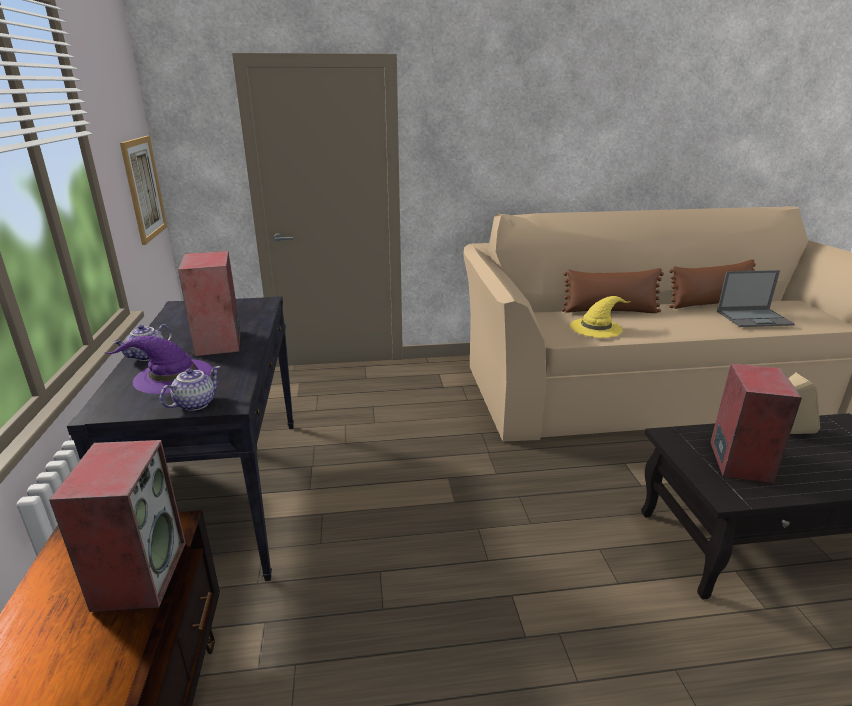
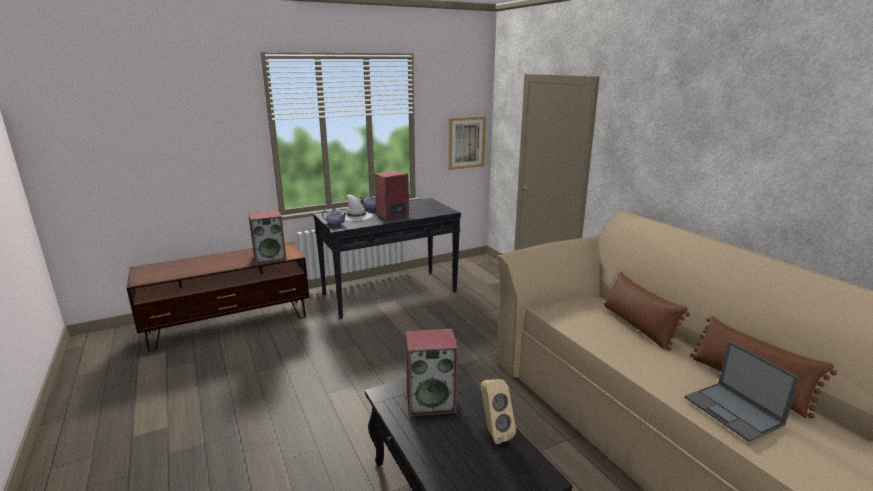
camera: 70 degrees right, 5 degrees down
purple hat [107,336,212,394] -> white hat [343,195,373,221]
yellow hat [570,296,631,338] -> none

